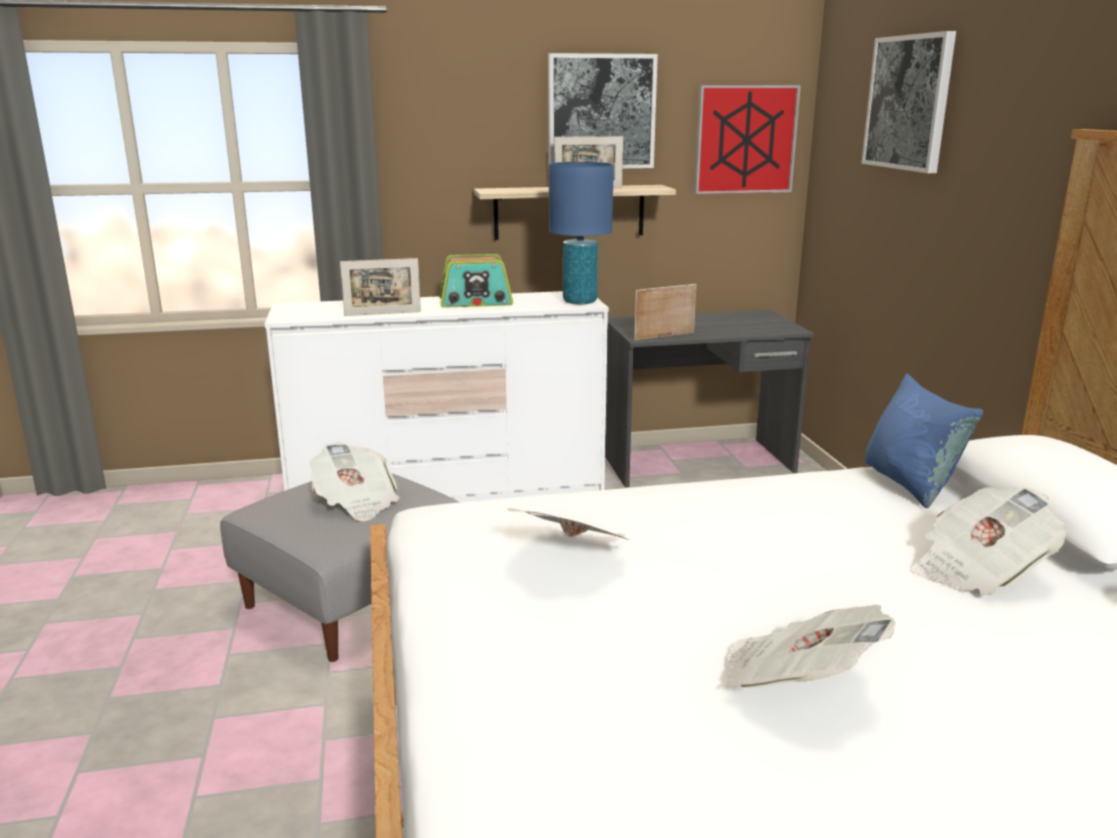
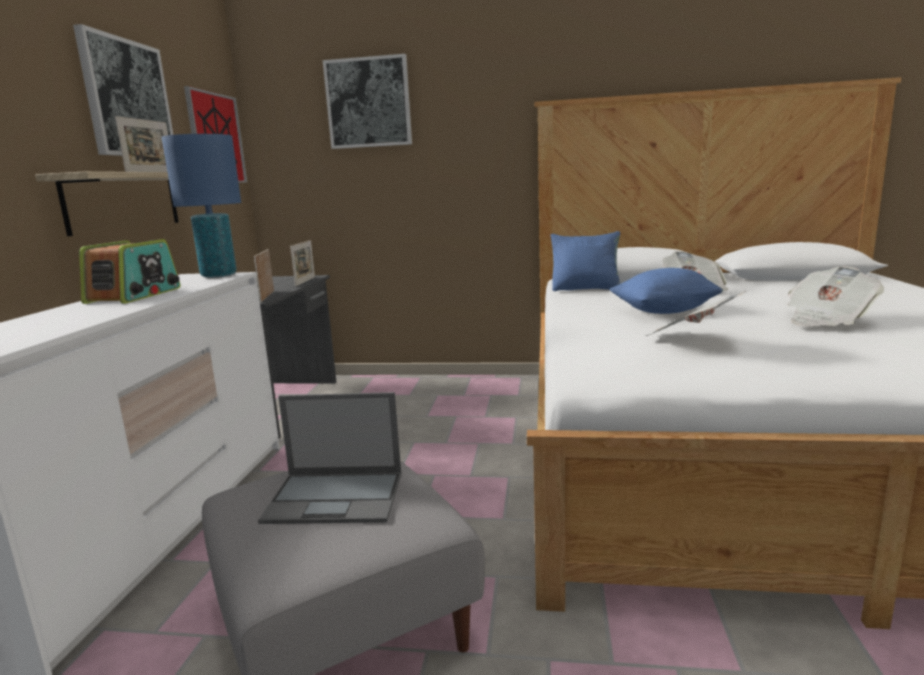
camera: 70 degrees left, 5 degrees down
newspaper [309,442,400,521] -> laptop [258,392,402,524]
picture frame [340,258,421,316] -> picture frame moved to [290,240,315,286]
none -> blue pillow [609,268,723,314]

